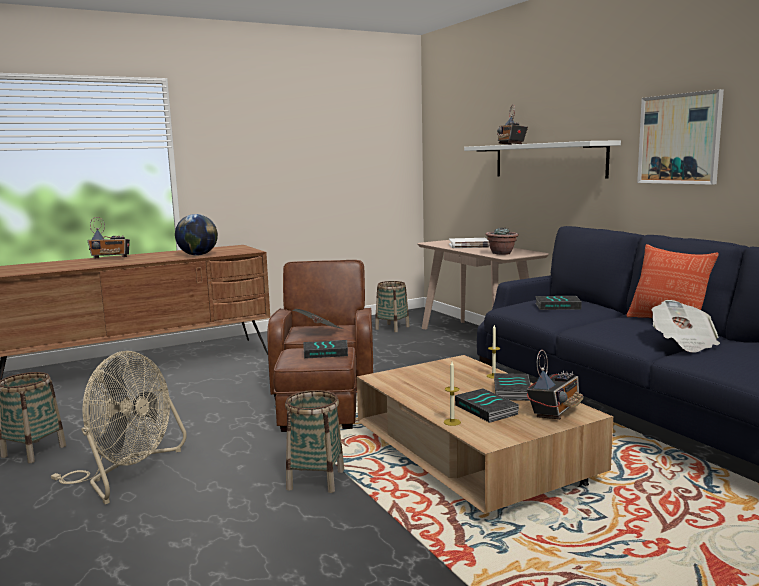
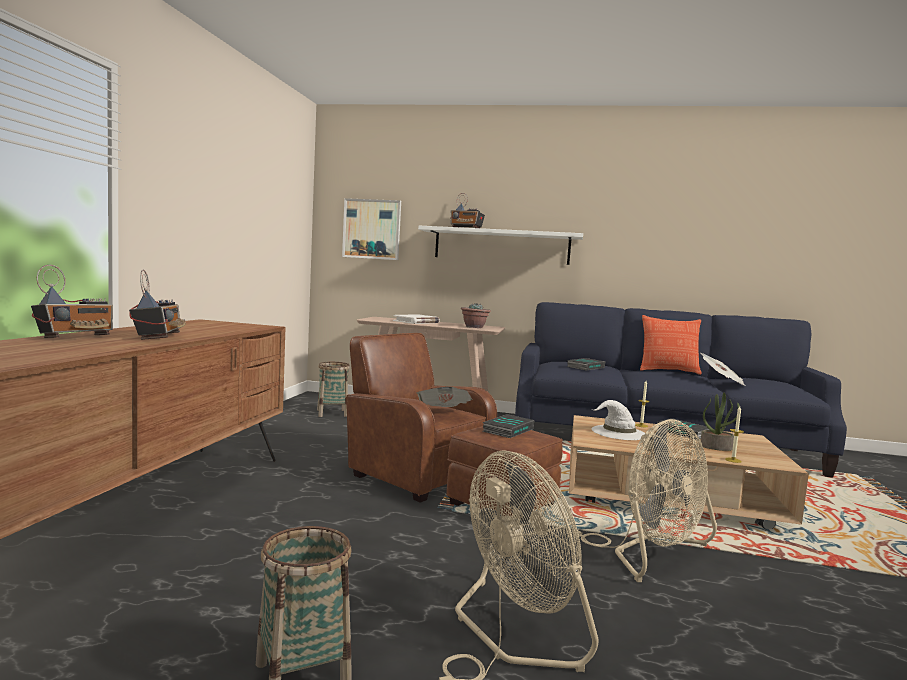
camera: 50 degrees left, 5 degrees down
globe [175,214,218,255] -> none
basket [285,390,344,493] -> beige fan [574,419,717,582]
book [455,388,519,423] -> potted plant [701,393,739,451]
radio [527,350,583,419] -> radio moved to [129,270,186,340]
picture [637,89,724,185] -> picture moved to [342,198,401,260]
none -> white hat [591,400,645,440]

